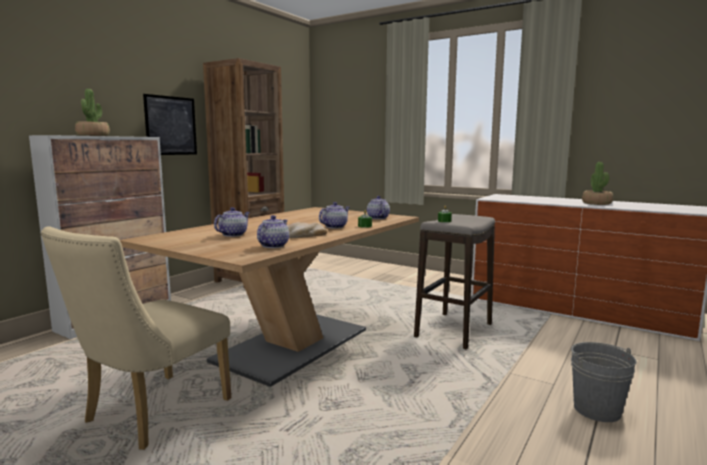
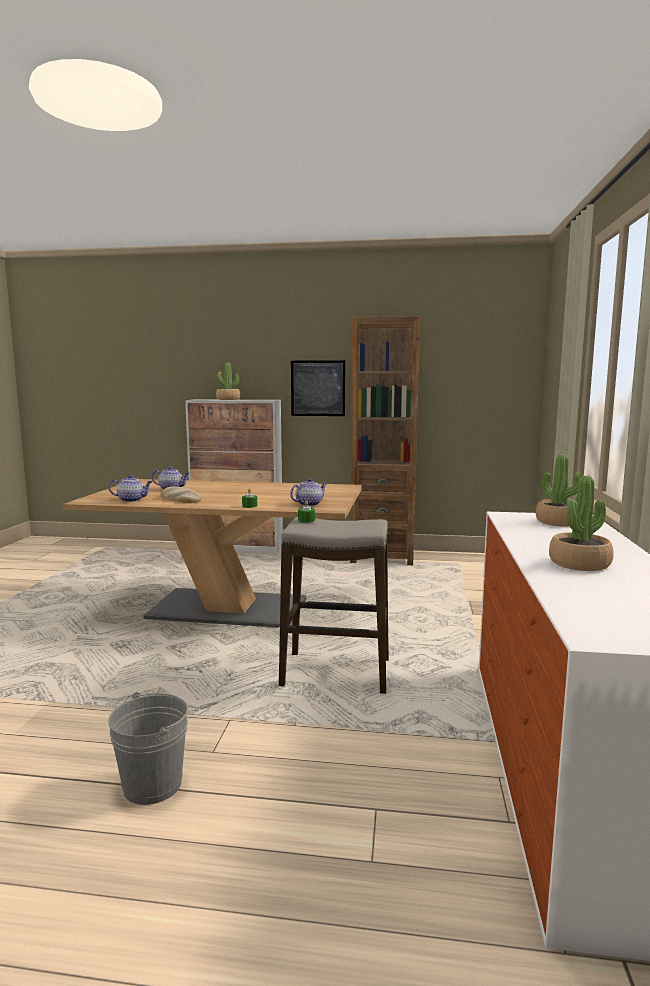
camera: 65 degrees right, 0 degrees up
beige chair [41,226,231,450] -> none
teapot [319,202,349,229] -> none
none -> potted plant [536,454,582,527]

